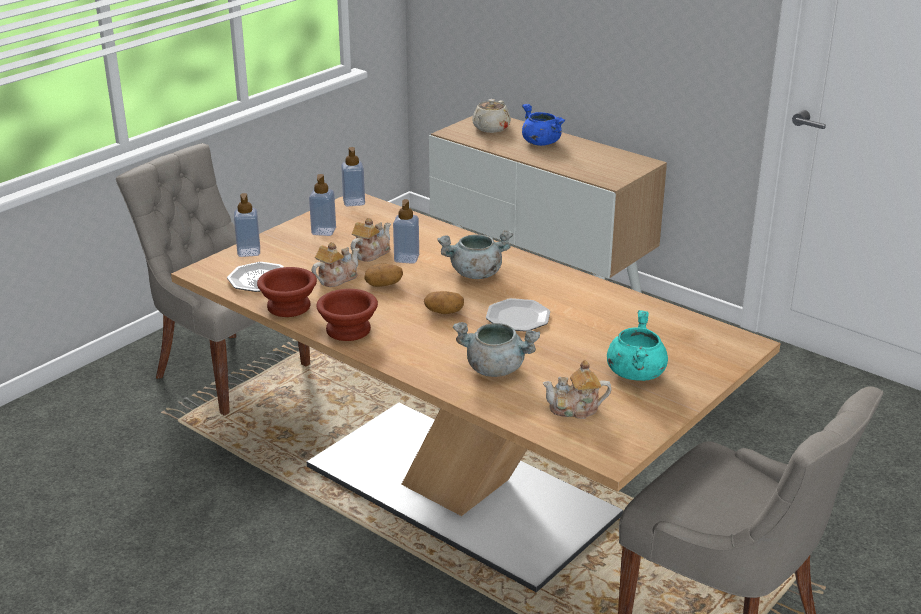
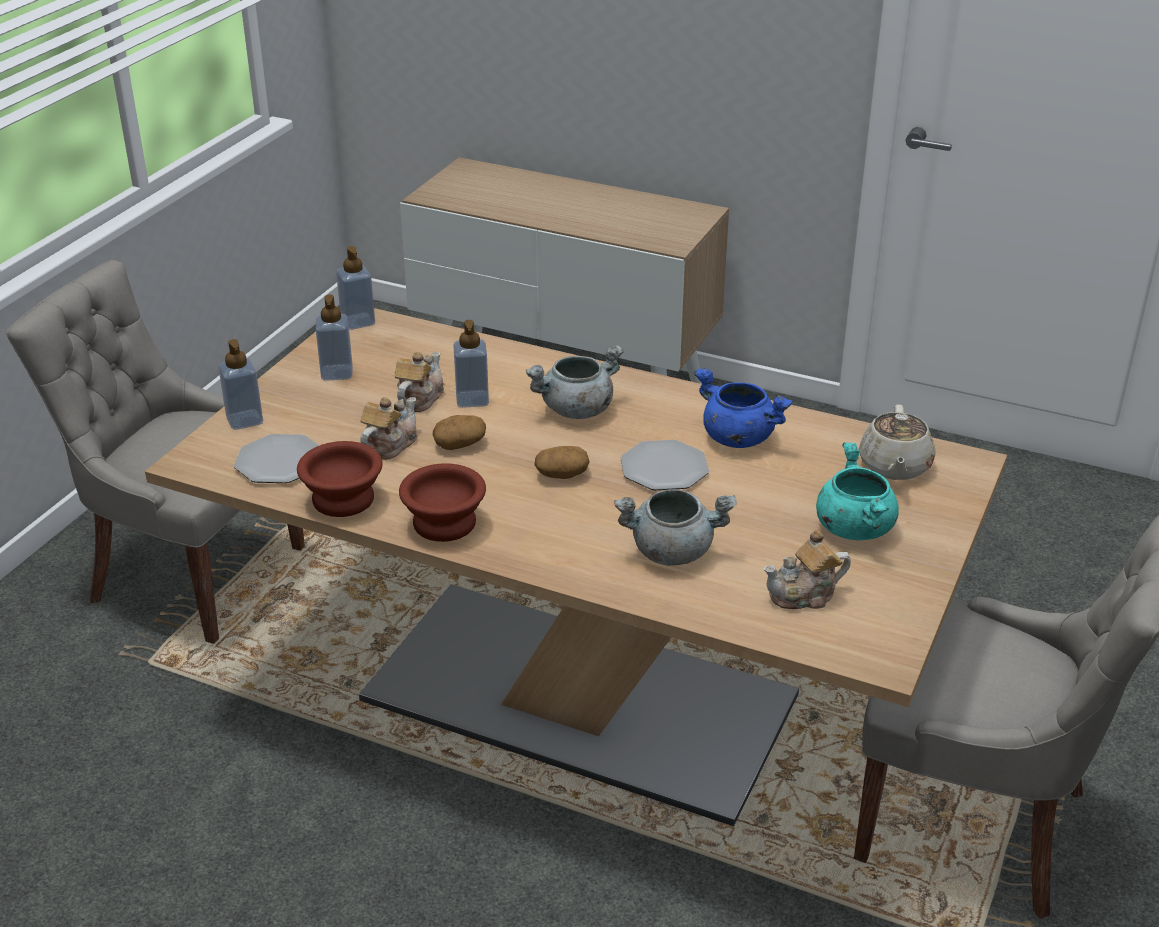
camera: 15 degrees left, 5 degrees up
beige teapot [472,99,511,133] -> beige teapot moved to [859,404,935,480]
blue cooking pot [522,104,566,146] -> blue cooking pot moved to [694,368,793,448]

